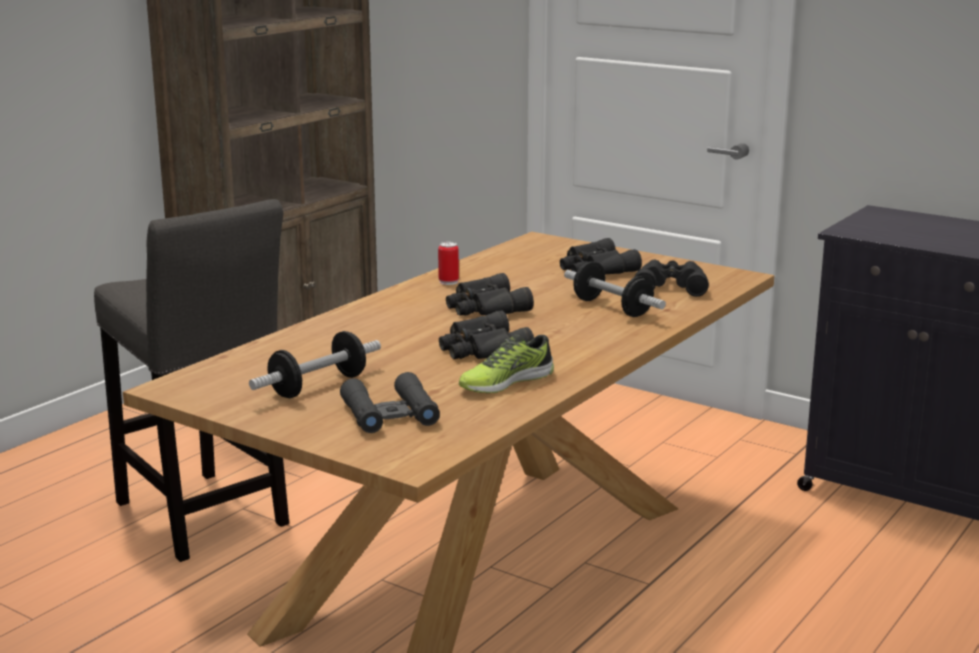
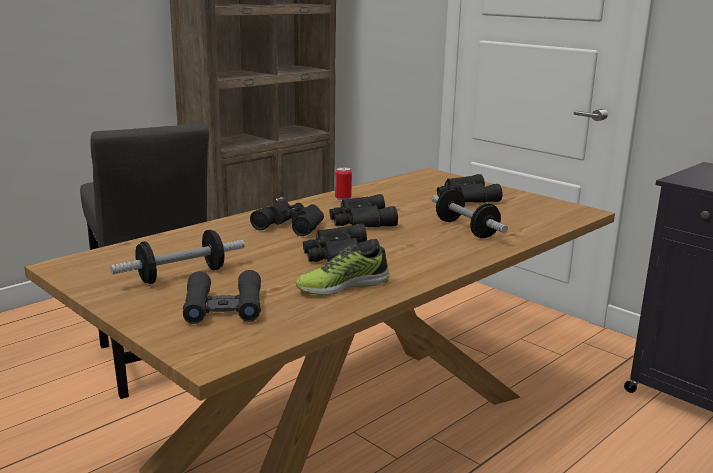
camera: 10 degrees right, 0 degrees up
black binoculars [635,259,709,297] -> black binoculars moved to [250,201,324,236]

